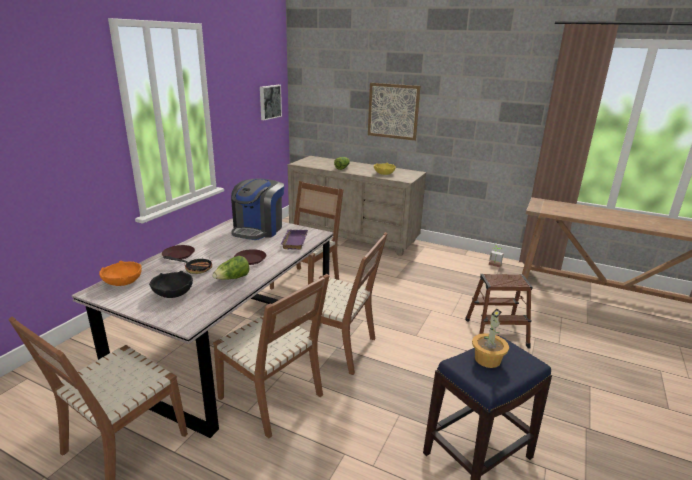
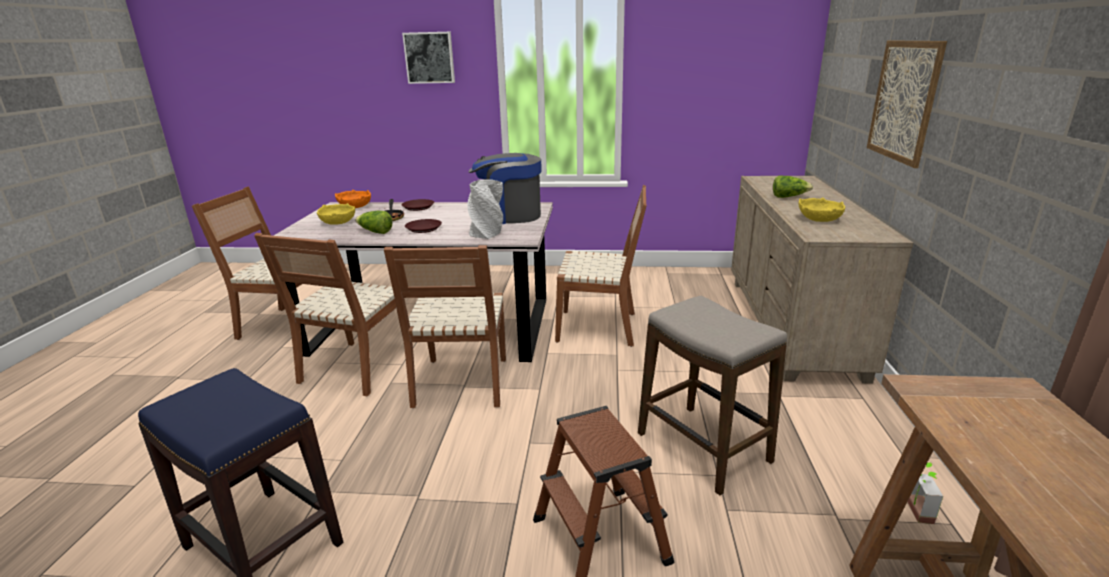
camera: 70 degrees right, 0 degrees up
black bowl [149,271,193,298] -> yellow bowl [317,203,355,225]
picture [260,85,282,120] -> picture moved to [402,32,455,84]
purple tray [280,230,308,250] -> grey vase [467,179,503,239]
potted plant [472,308,509,368] -> none
none -> stool [638,296,787,495]

